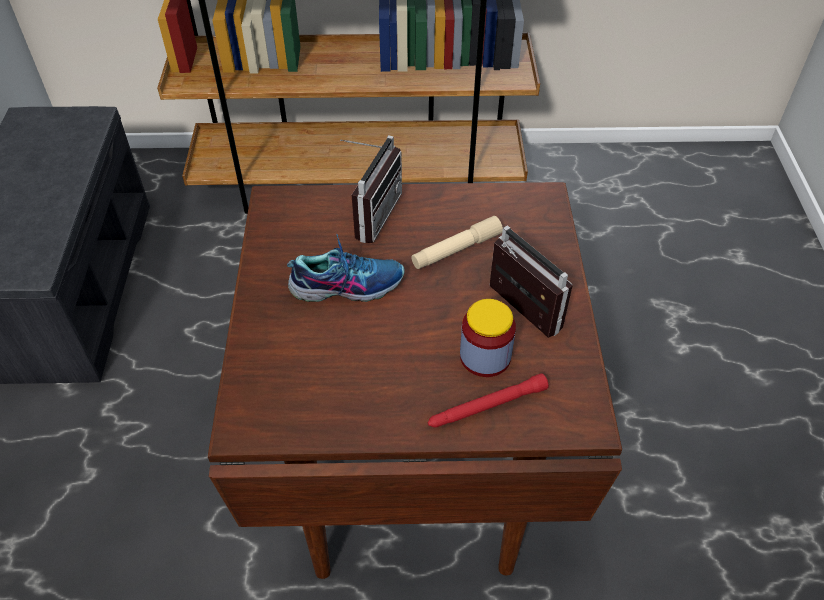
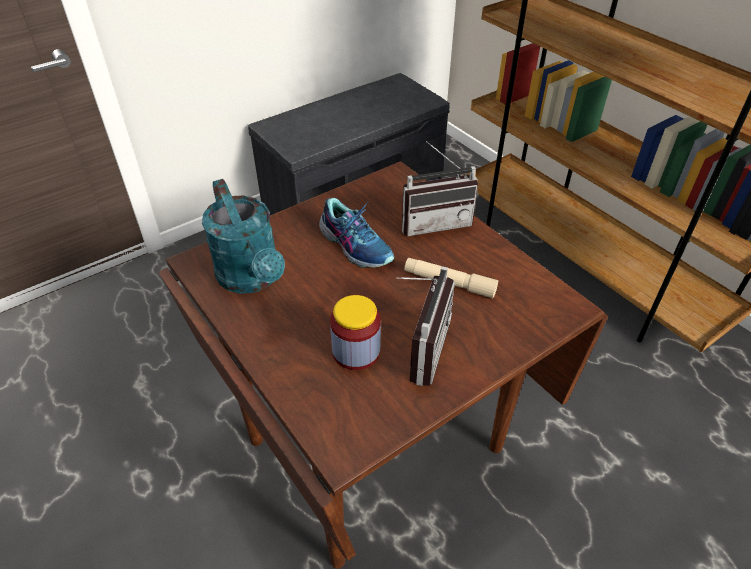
camera: 55 degrees right, 5 degrees down
red flashlight [428,373,549,428] -> none
none -> turquoise watering can [202,179,285,294]

